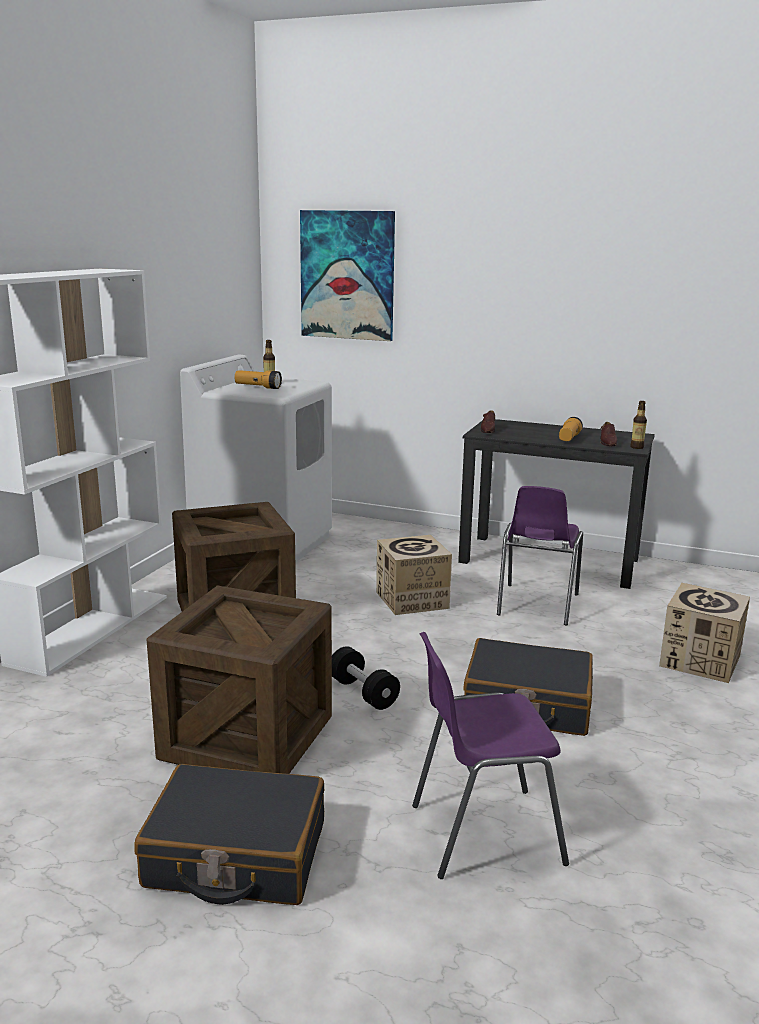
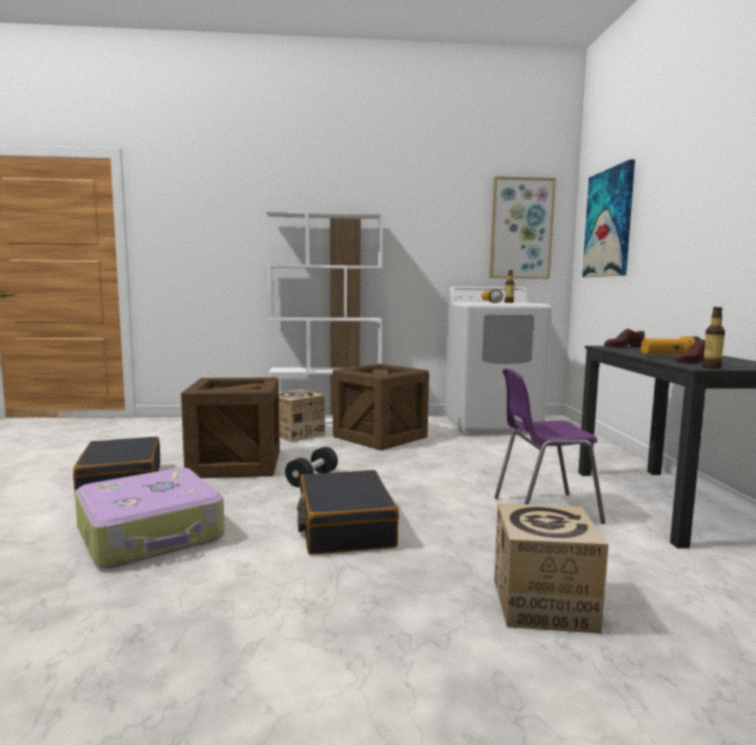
camera: 65 degrees right, 10 degrees down
cardboard box [376,535,452,615] -> cardboard box moved to [279,390,325,442]
purple chair [412,632,569,879] -> suitcase [75,468,225,568]
none -> picture [489,176,556,279]

